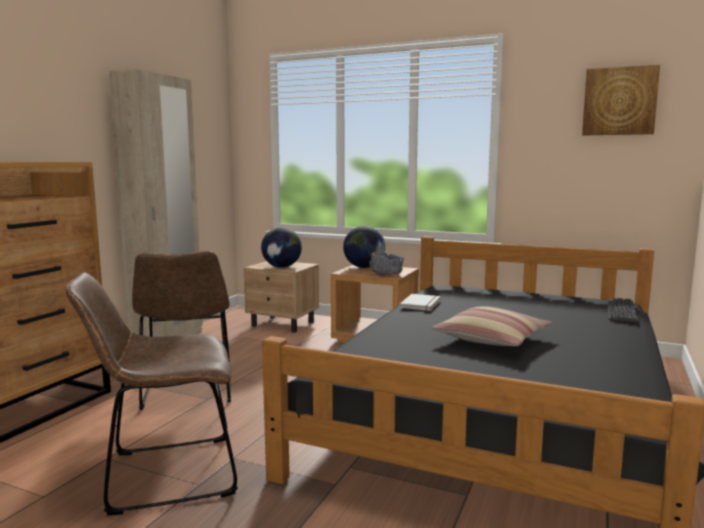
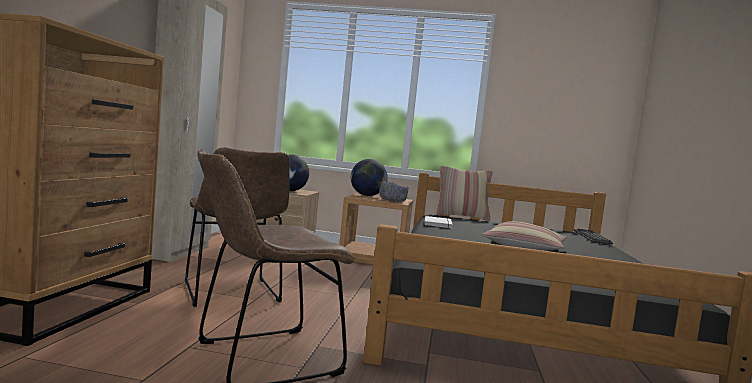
camera: 15 degrees left, 5 degrees down
picture [582,65,660,136] -> none
none -> pillow [435,165,493,221]

